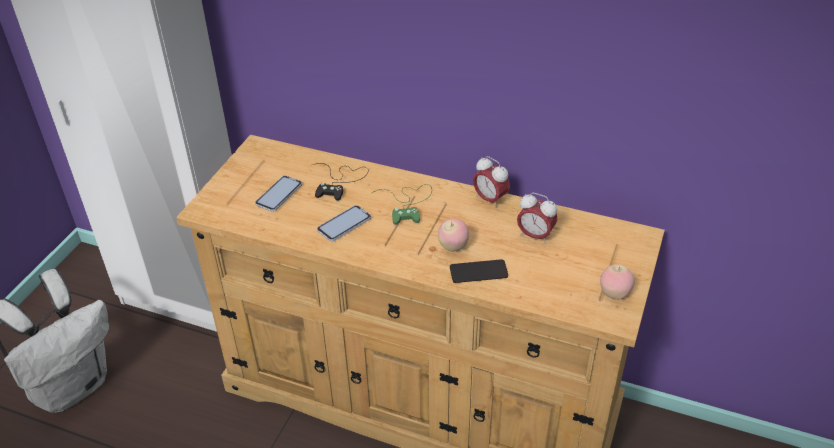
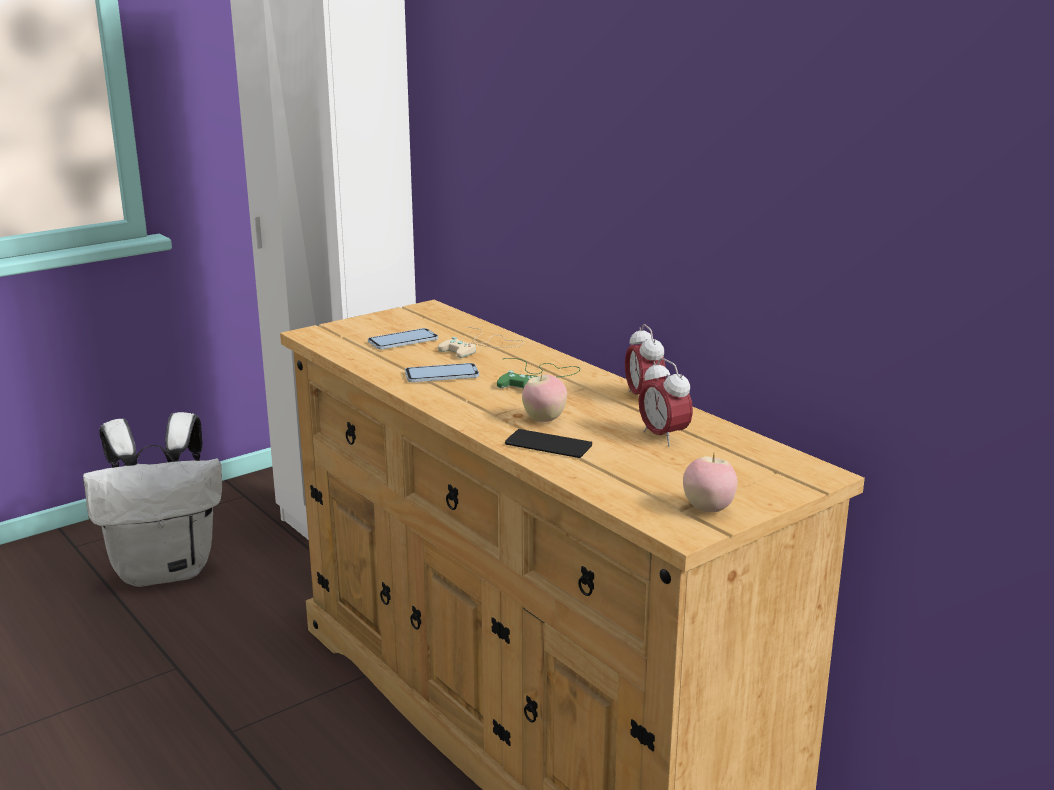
camera: 30 degrees right, 20 degrees down
black game controller [313,163,368,201] -> beige game controller [438,327,524,358]

